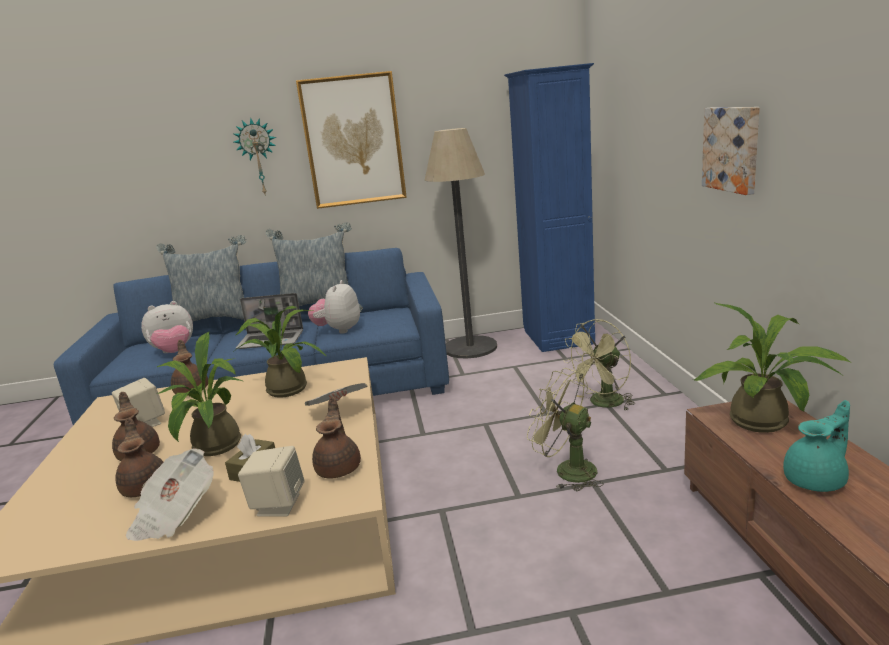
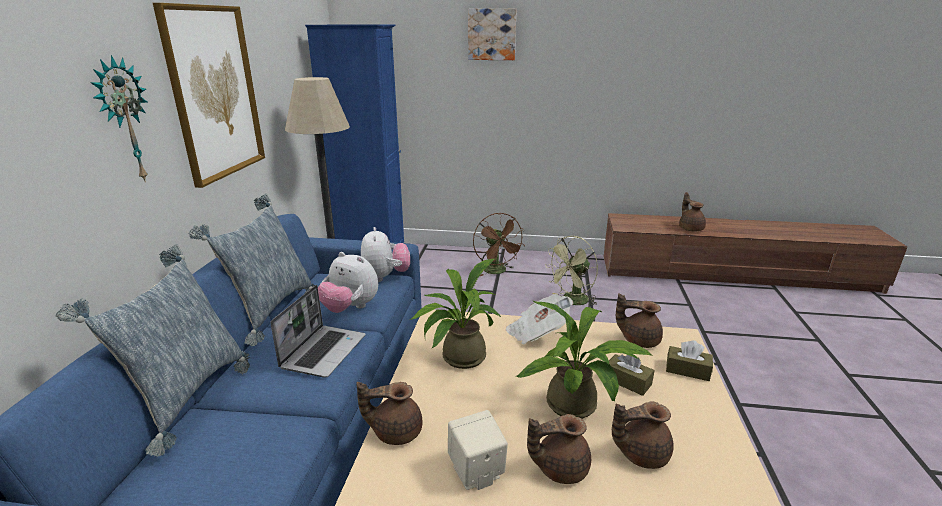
camera: 75 degrees left, 5 degrees up
newspaper [126,449,214,541] -> none
plush toy [141,301,193,353] -> plush toy moved to [361,227,410,282]
beige speaker [238,446,305,517] -> brown tissue box [666,340,713,381]
green fan [563,319,635,411] -> brown fan [473,213,525,276]
potted plant [694,303,850,433] -> none
picture [702,107,760,195] -> picture moved to [468,8,517,60]
turquoise teapot [783,400,850,492] -> brown teapot [679,192,706,231]

